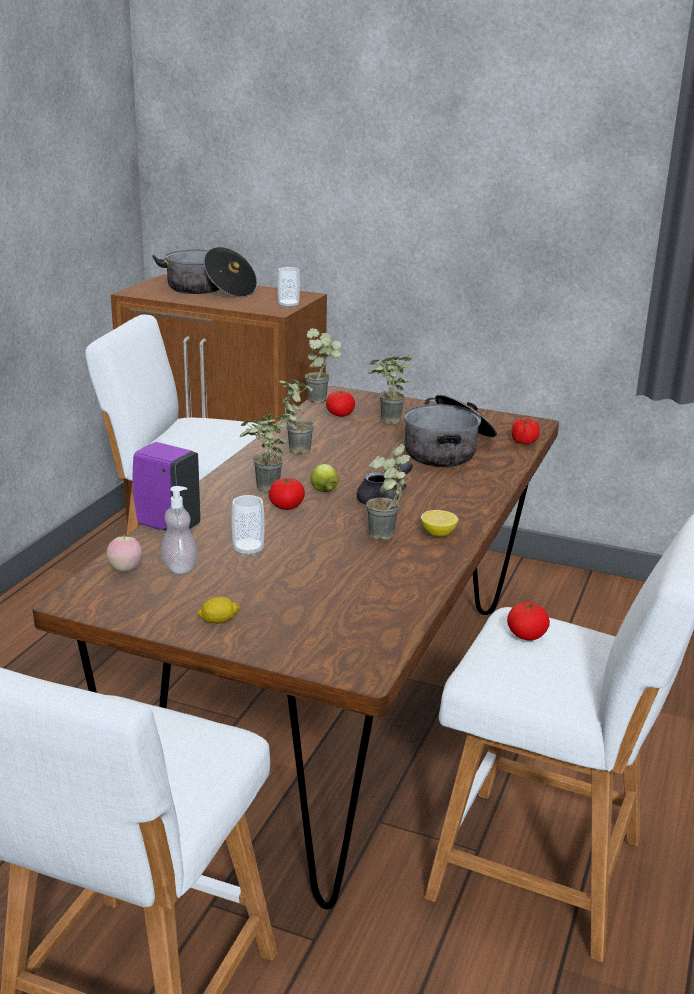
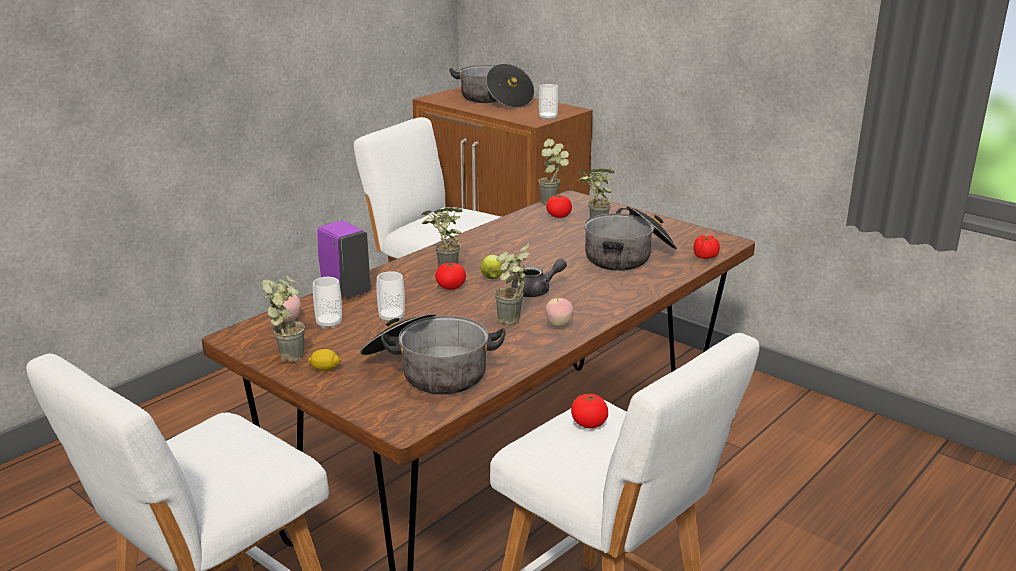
camera: 20 degrees right, 0 degrees up
soap dispenser [161,486,197,574] -> cup [313,277,342,329]
potted plant [279,377,314,455] -> potted plant moved to [261,276,305,362]
lemon [421,510,458,537] -> apple [545,298,574,327]
none -> cooking pot [360,314,506,395]

